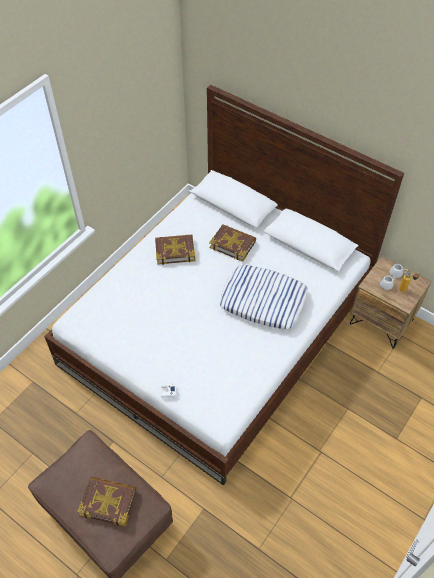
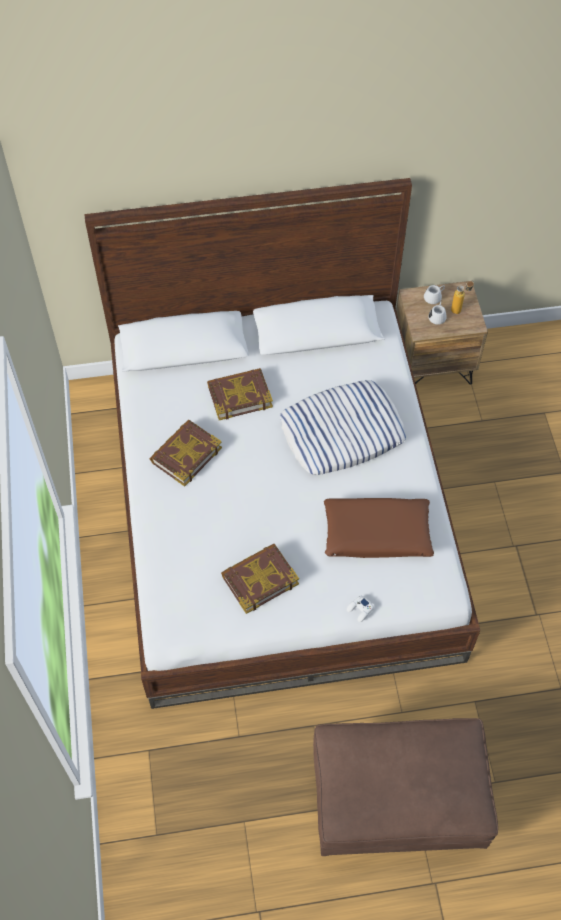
camera: 45 degrees left, 5 degrees up
book [77,477,136,527] -> book moved to [221,544,299,614]
none -> brown pillow [324,498,434,558]

